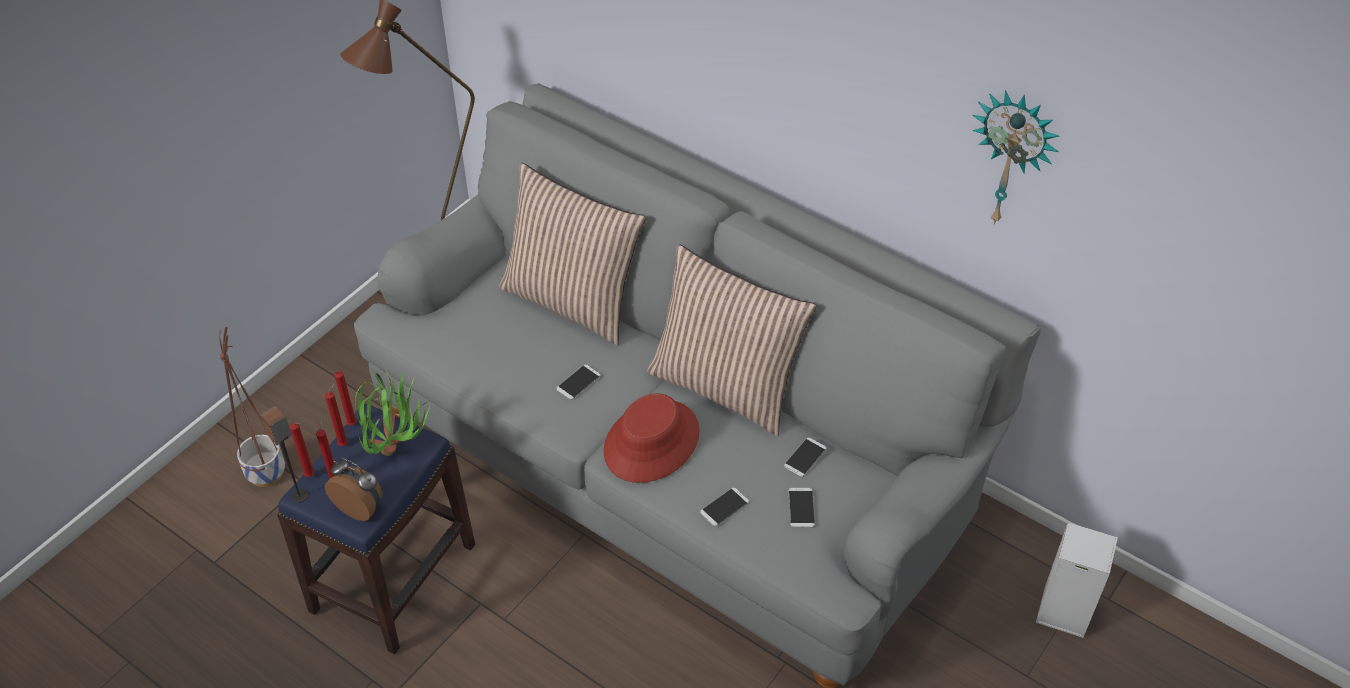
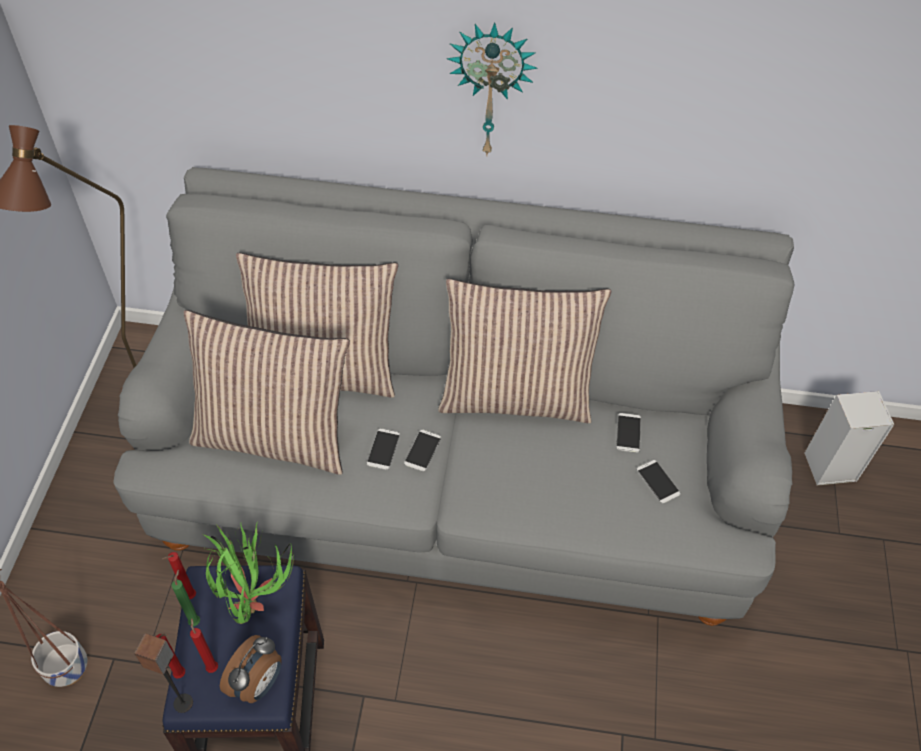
camera: 30 degrees left, 5 degrees up
red candle [325,383,348,446] -> green candle [171,570,200,626]
alarm clock [325,458,383,521] -> alarm clock turned 120 degrees clockwise [220,635,282,703]
red hat [604,393,700,483] -> none
phone [700,487,749,526] -> phone moved to [404,429,441,472]
wall clock [973,90,1059,225] -> wall clock moved to [447,22,538,157]
none -> pillow [184,310,350,475]

